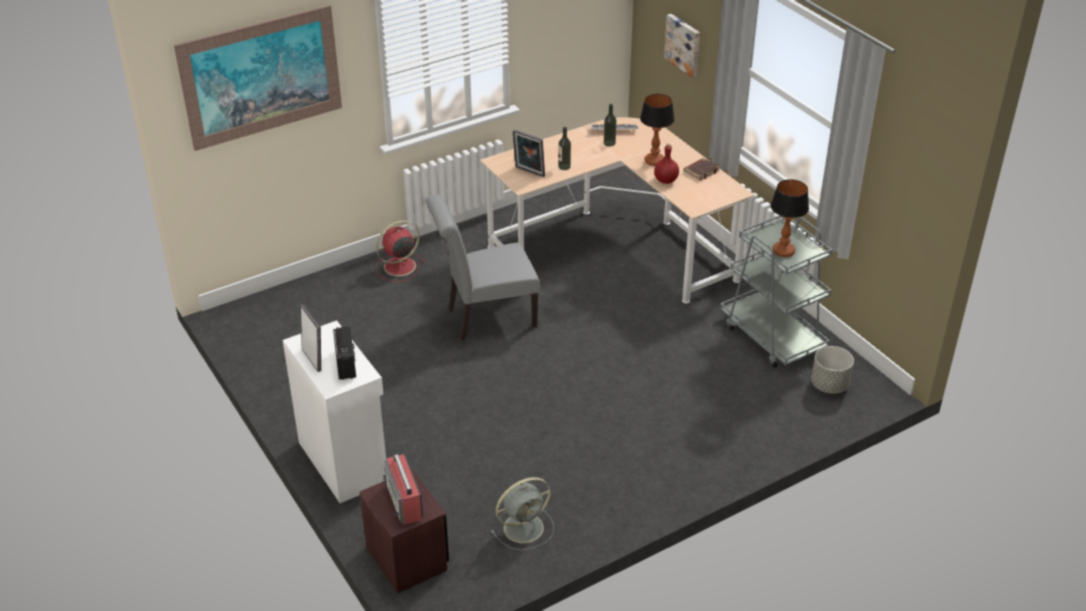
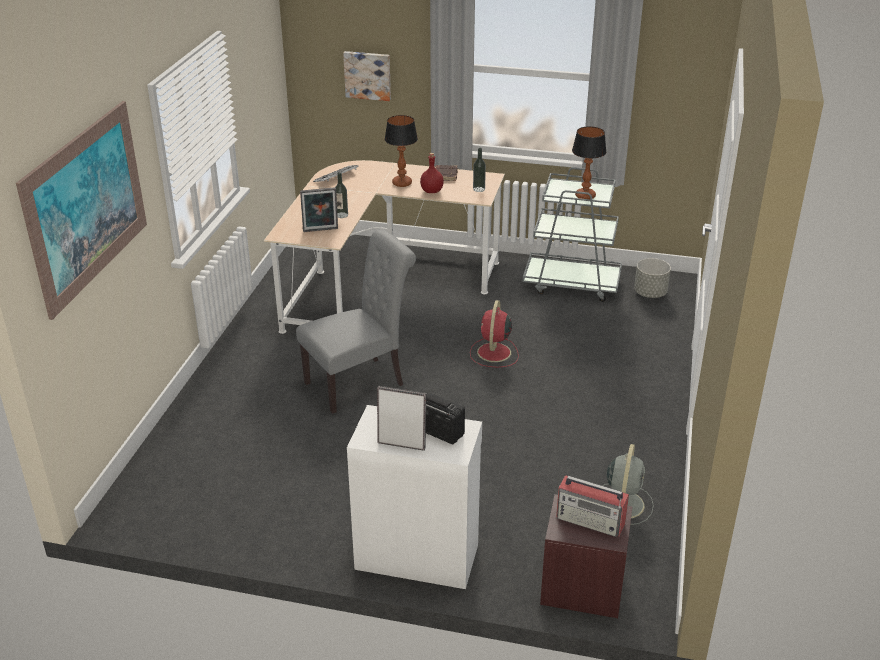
camera: 45 degrees left, 5 degrees down
red fan [376,220,426,282] -> red fan moved to [470,300,519,367]
grey chair [426,194,540,341] -> grey chair turned 150 degrees counterclockwise [296,229,416,414]
bottle [604,104,617,147] -> bottle moved to [473,148,486,192]

